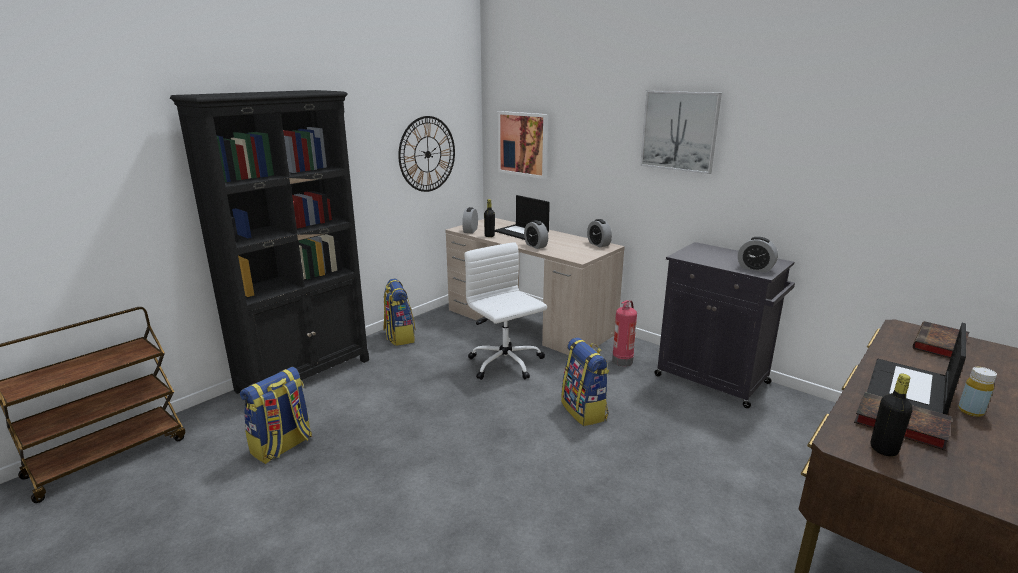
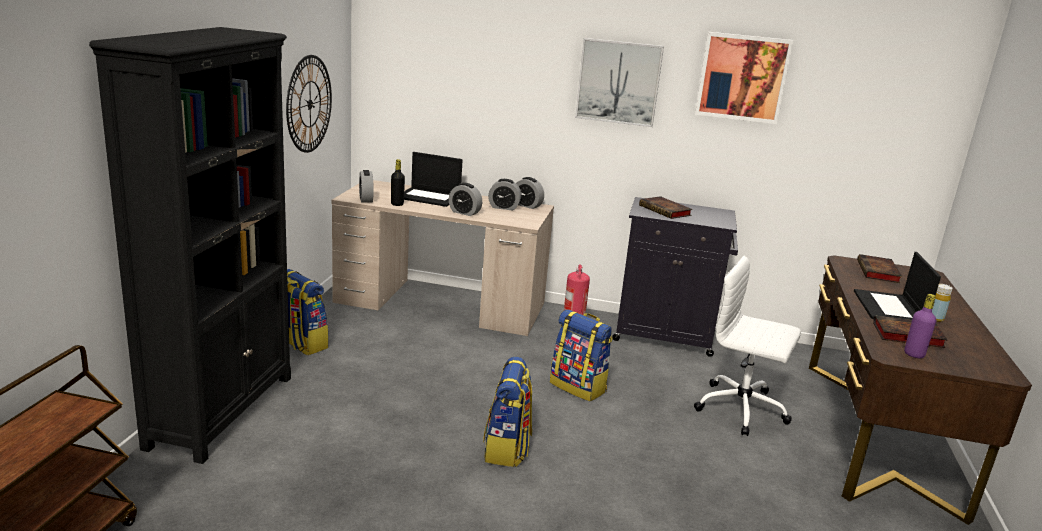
camera: 30 degrees left, 0 degrees up
backpack [240,367,312,464] -> backpack moved to [483,356,533,467]
white office chair [464,242,547,380] -> white office chair moved to [694,256,801,436]
picture [498,111,548,179] -> picture moved to [695,32,794,124]
alarm clock [738,237,778,273] -> alarm clock moved to [488,179,521,211]
black bottle [870,374,913,457] -> purple bottle [904,294,936,358]
none -> book [639,196,693,219]

